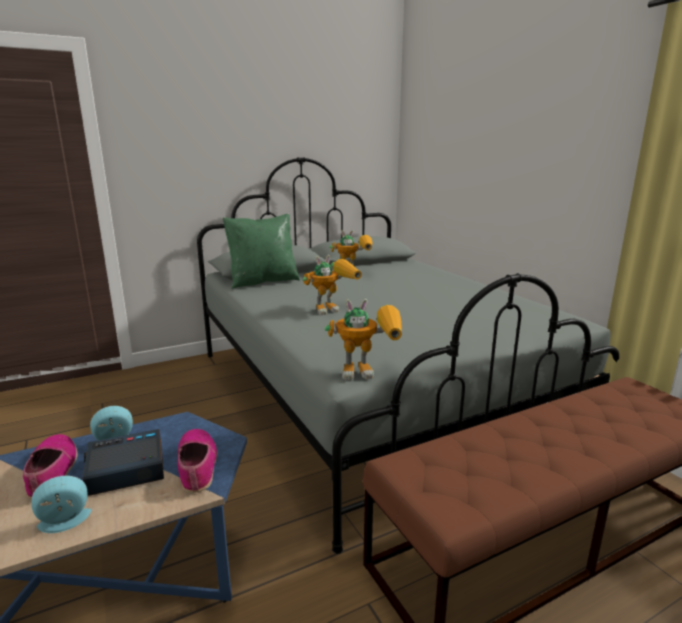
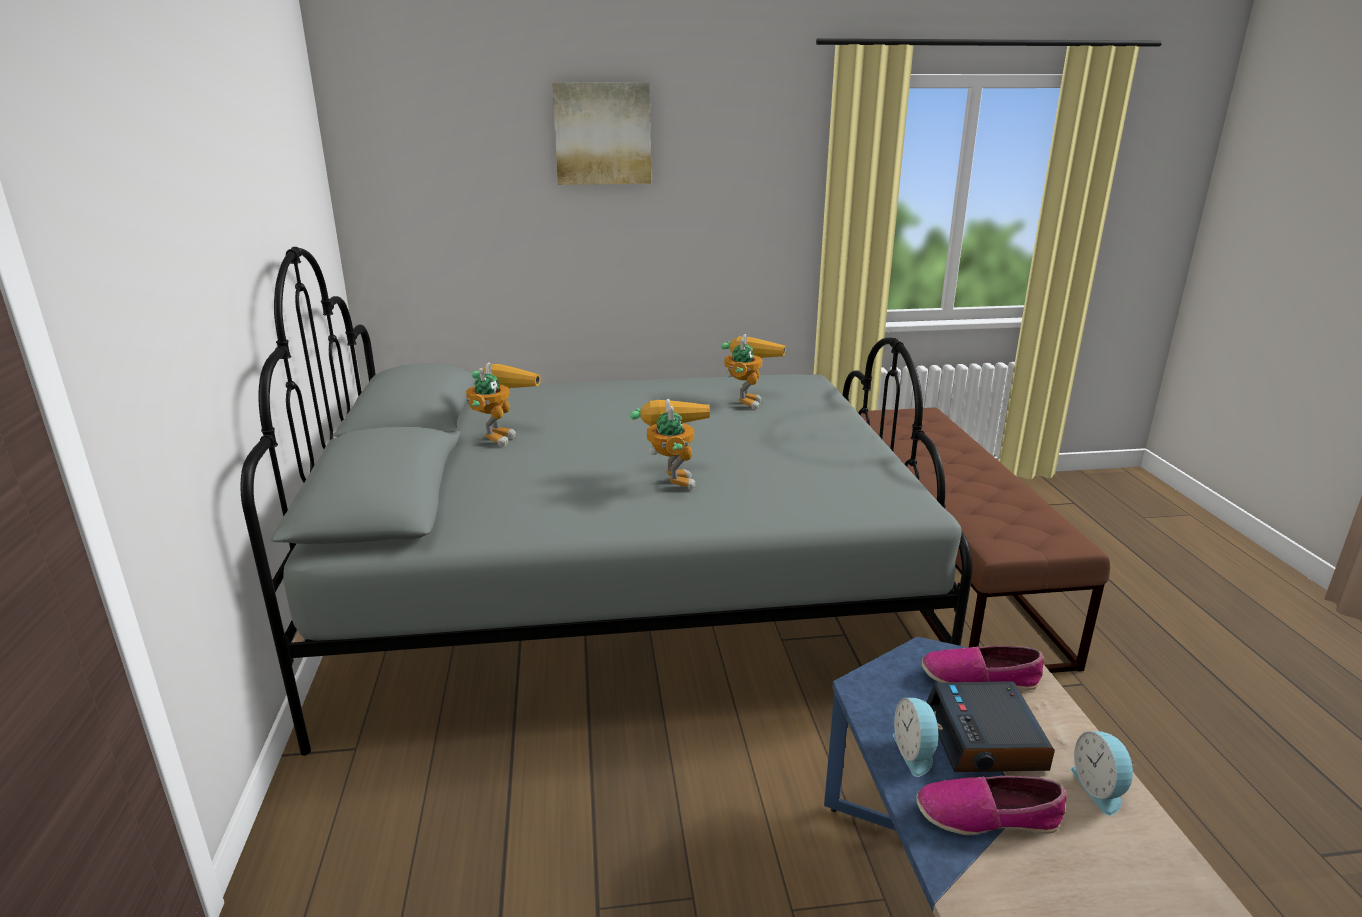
camera: 70 degrees left, 5 degrees up
green pillow [223,214,300,289] -> none
toy robot [324,299,402,380] -> toy robot moved to [721,334,785,410]
none -> picture [552,82,651,185]

